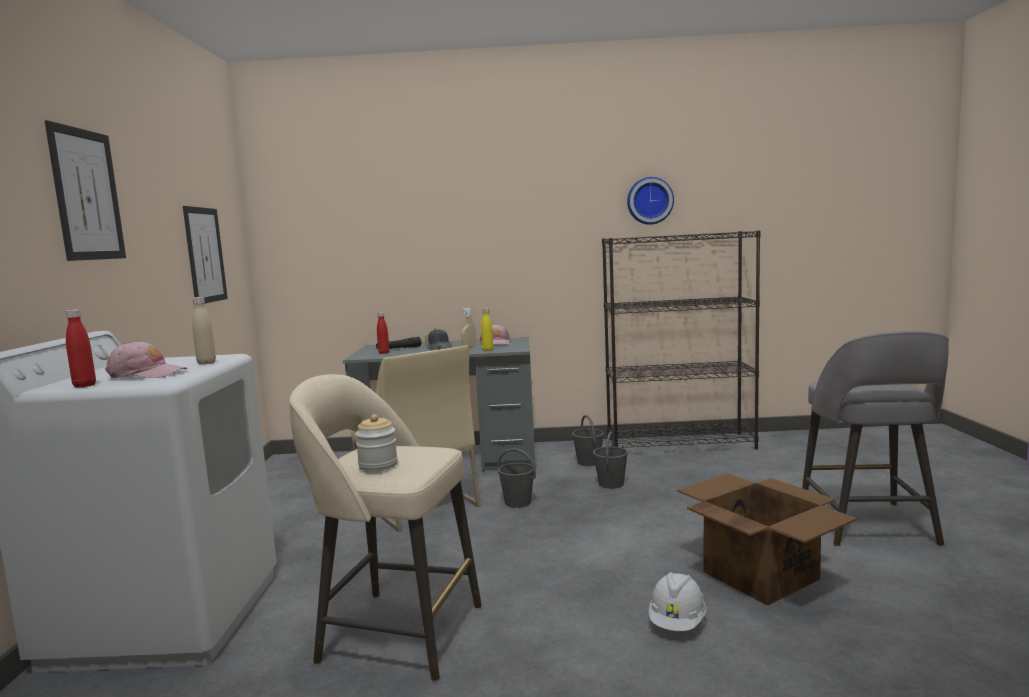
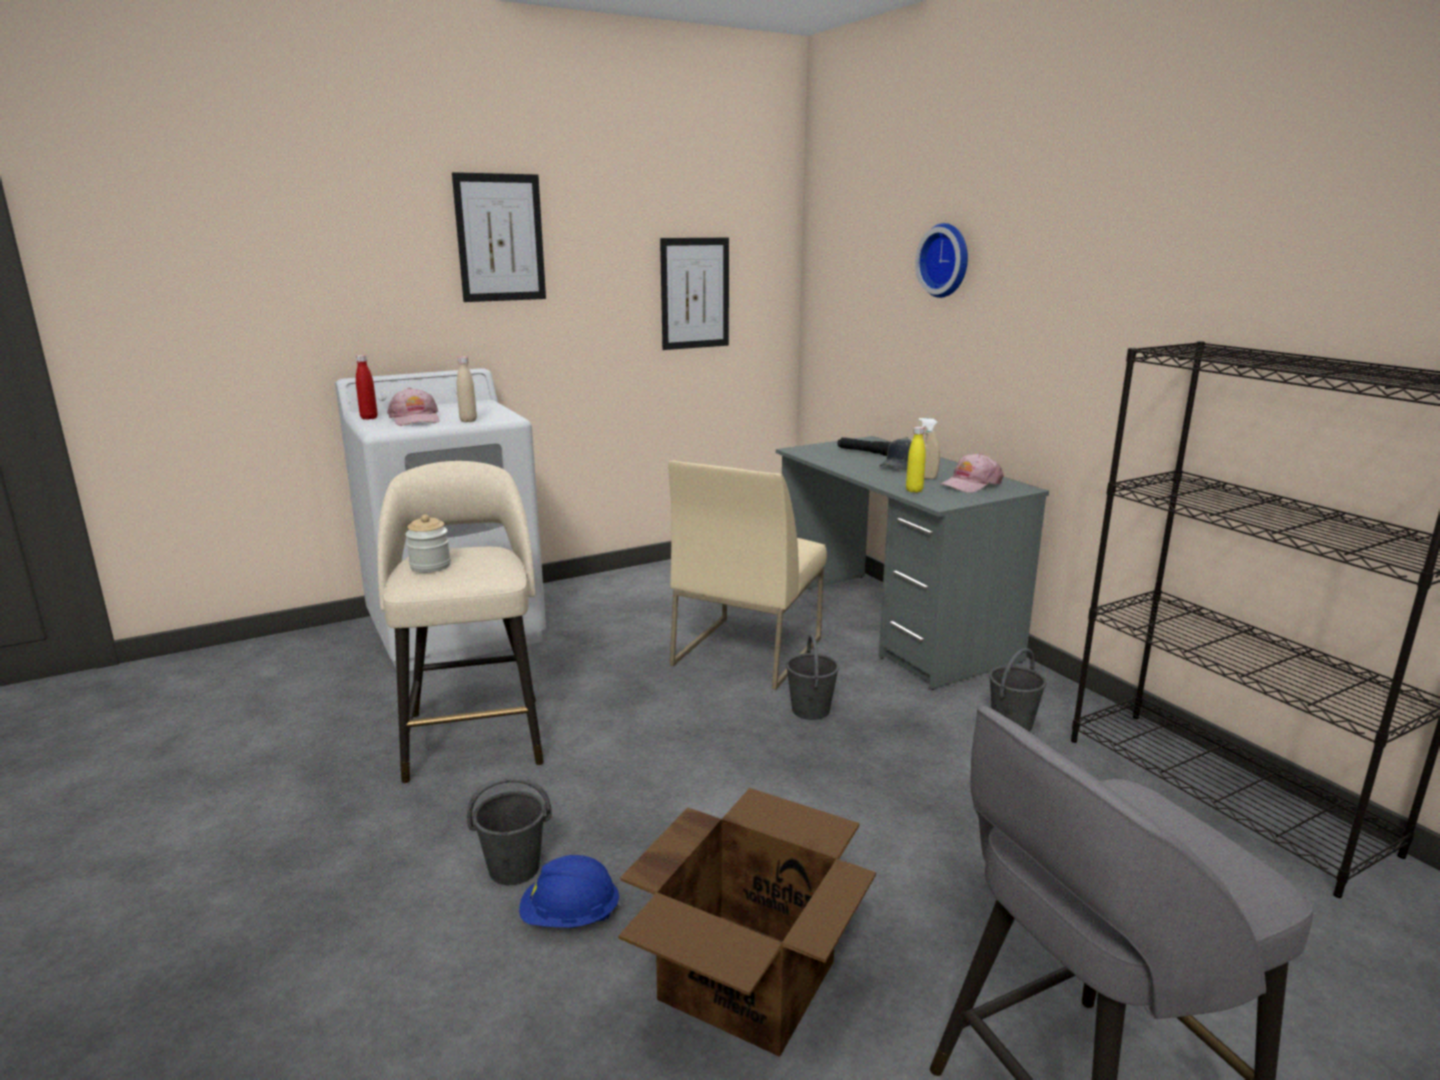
camera: 60 degrees right, 10 degrees up
red bottle [377,312,389,354] -> none
grey bucket [593,432,628,489] -> grey bucket moved to [467,777,552,885]
wall clock [627,177,674,225] -> wall clock moved to [915,223,968,298]
white hard hat [649,572,707,631] -> blue hard hat [519,855,621,928]

